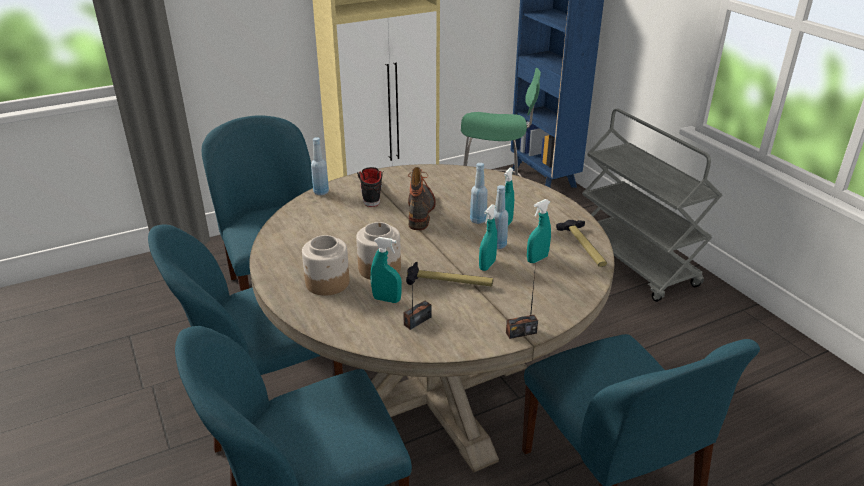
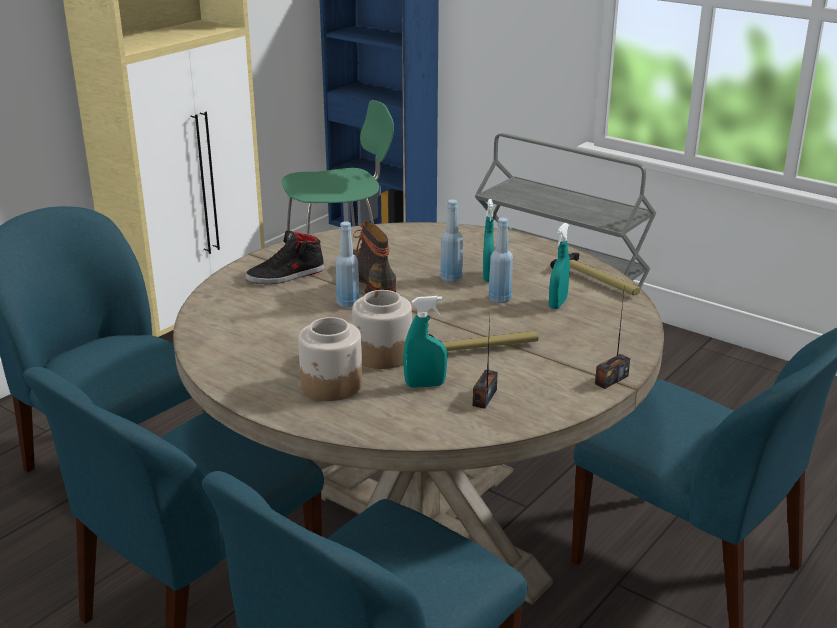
camera: 25 degrees left, 5 degrees down
blue bottle [311,137,329,195] -> blue bottle moved to [335,221,360,308]
black shoe [357,167,384,207] -> black shoe turned 90 degrees counterclockwise [246,230,324,284]
turquoise spray bottle [479,204,497,271] -> none

